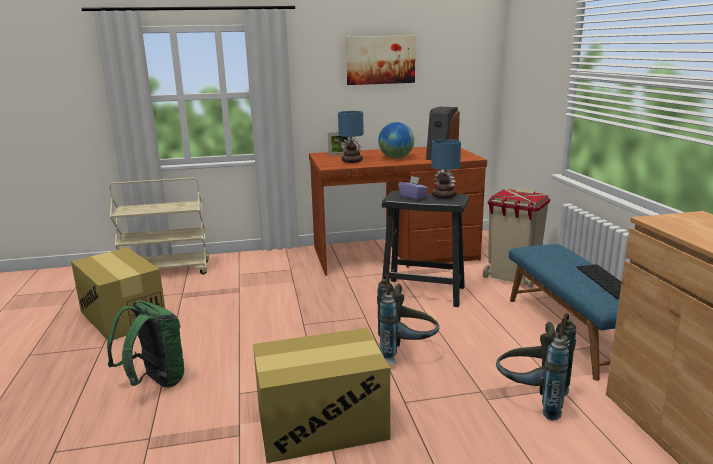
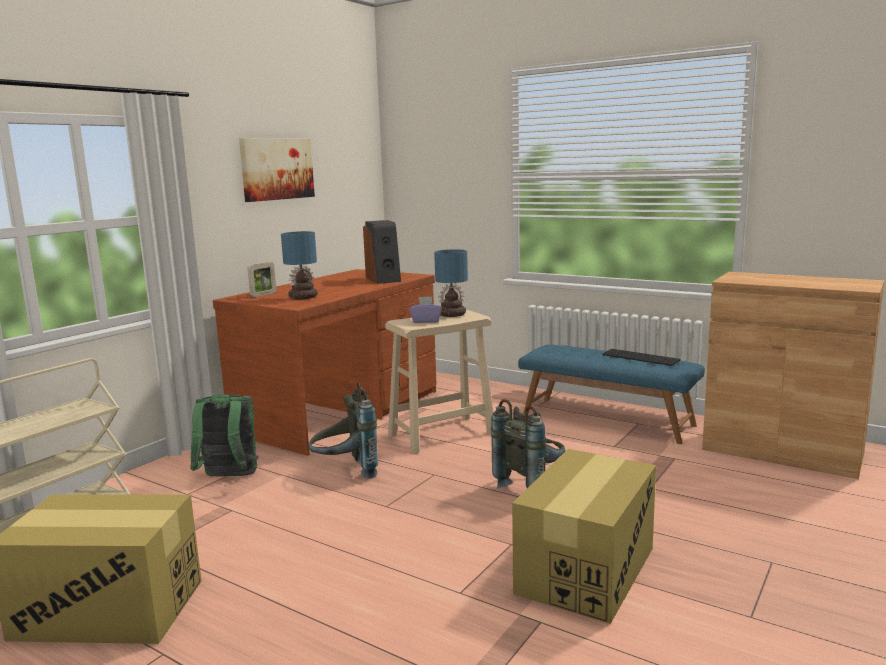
camera: 45 degrees left, 5 degrees down
green backpack [107,301,184,388] -> green backpack moved to [190,394,258,477]
globe [378,122,414,159] -> none
black stool [382,191,469,307] -> beige stool [385,310,493,454]
beige trash can [483,189,550,288] -> none
grey backpack [496,313,576,421] -> grey backpack moved to [308,382,378,479]

